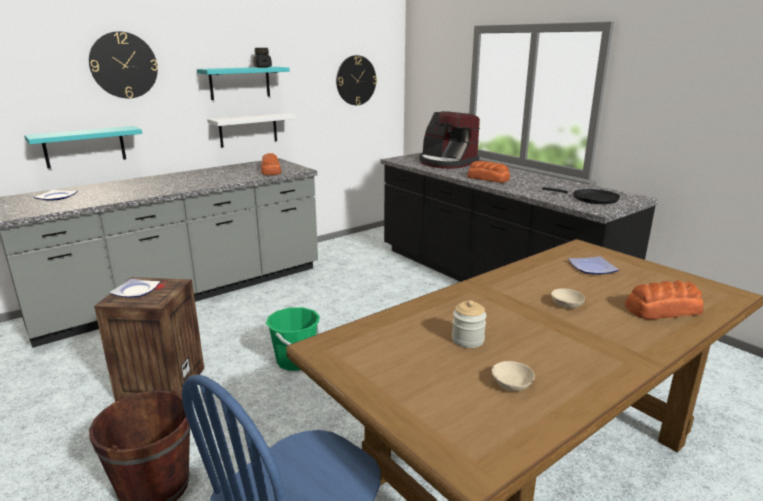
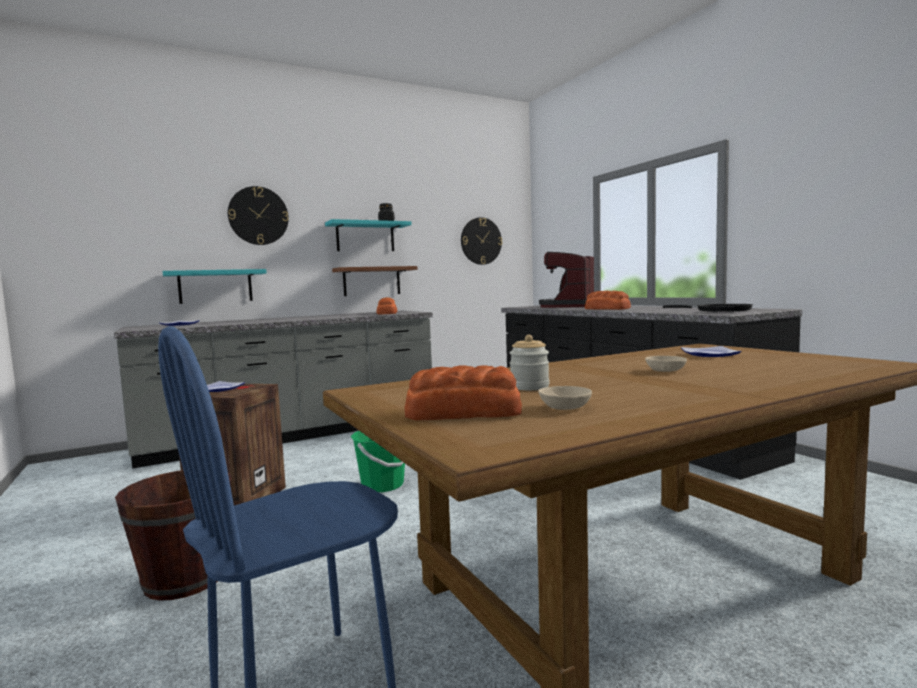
camera: 10 degrees right, 15 degrees down
white shelf [207,113,296,148] -> brown shelf [332,266,417,296]
coffee machine [419,111,480,169] -> coffee machine turned 60 degrees clockwise [539,252,594,308]
bread [625,281,704,320] -> bread moved to [405,365,522,420]

